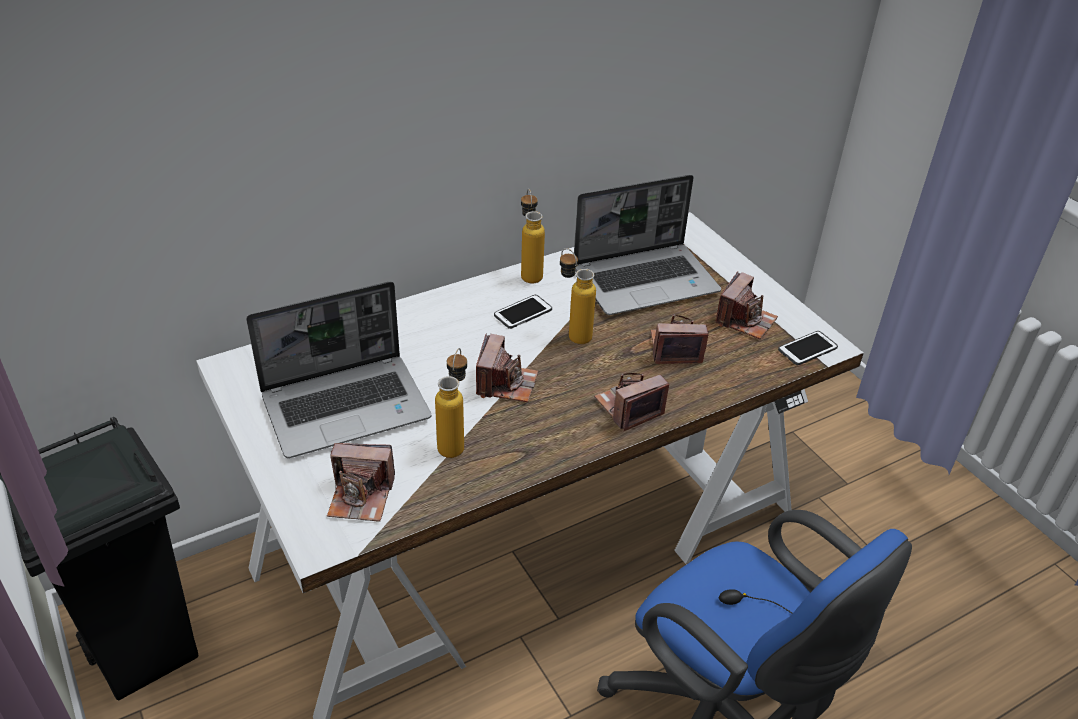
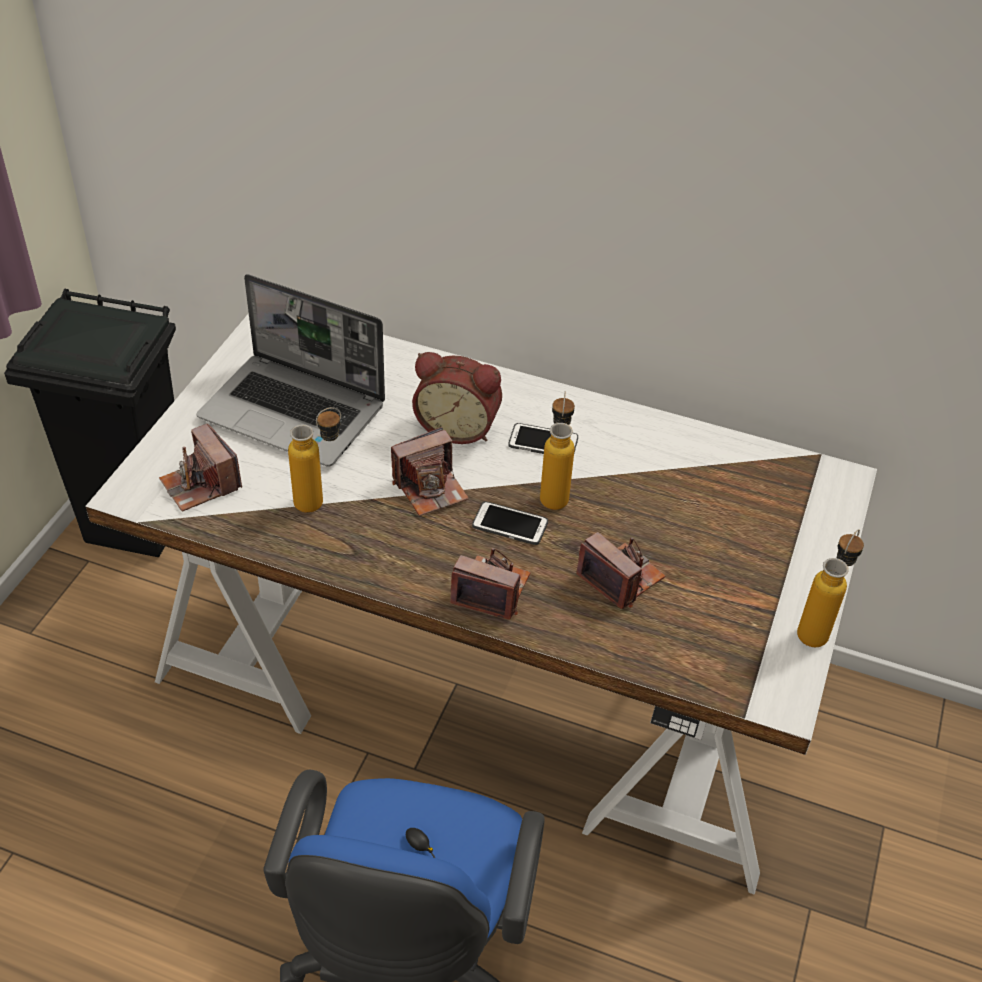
camera: 50 degrees right, 5 degrees up
bottle [521,189,545,283] -> bottle moved to [797,529,864,647]
laptop [574,175,721,315] -> none
camera [715,272,778,339] -> none
phone [778,331,838,365] -> phone moved to [472,501,548,545]
none -> alarm clock [412,352,502,444]

